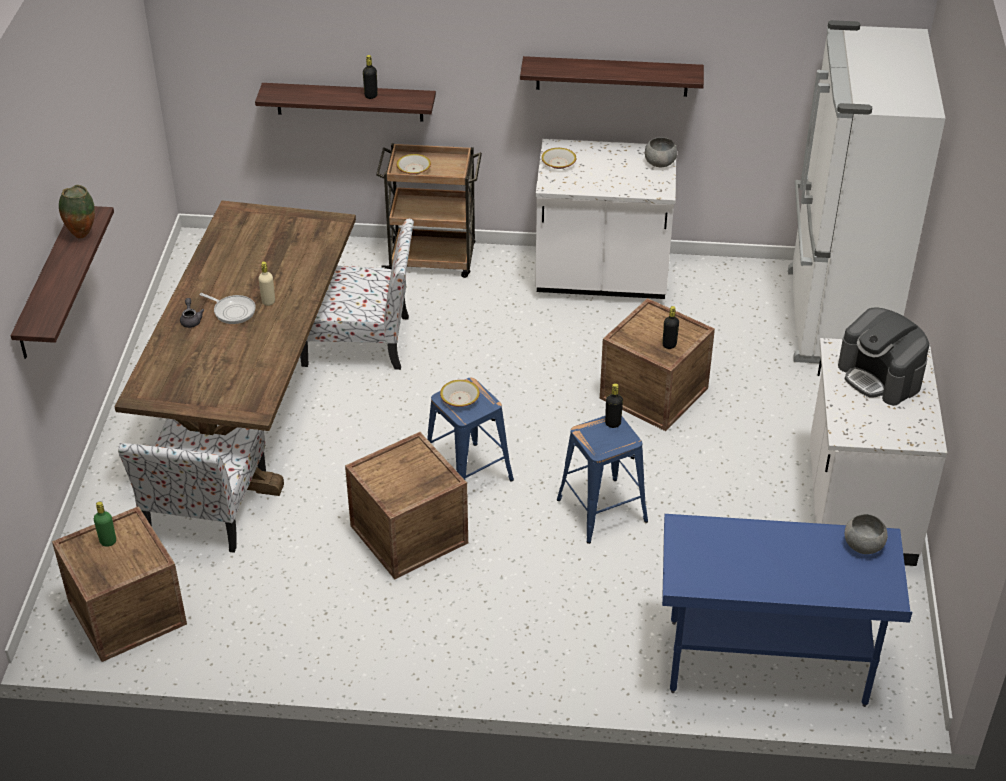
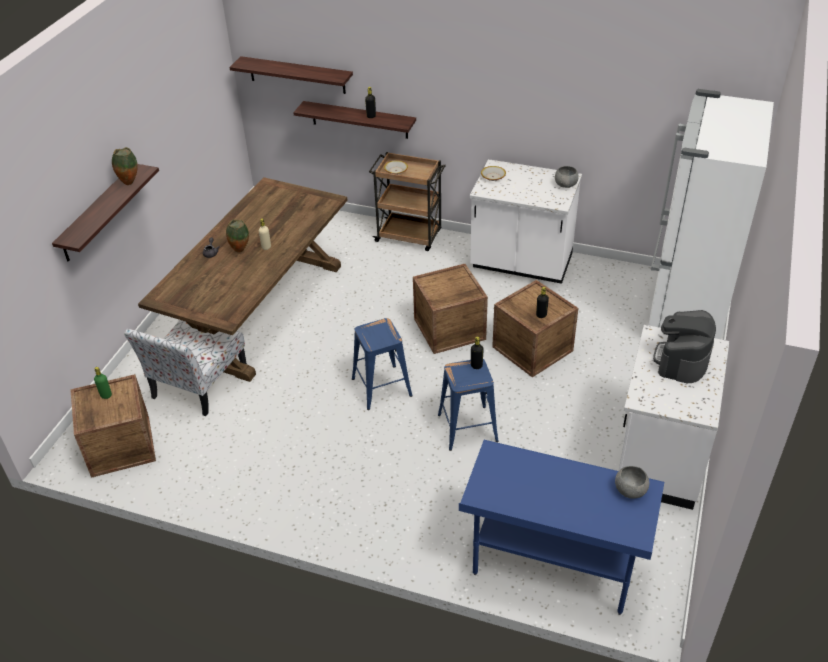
camera: 15 degrees right, 0 degrees up
frying pan [200,293,256,324] -> vase [226,219,249,253]
chair [300,219,414,370] -> none
crate [345,432,468,579] -> crate moved to [413,264,488,354]
bowl [440,380,480,407] -> none
shelf [520,56,704,97] -> shelf moved to [229,56,353,94]
coffee machine [838,307,929,405] -> coffee machine turned 45 degrees clockwise [653,310,716,383]

